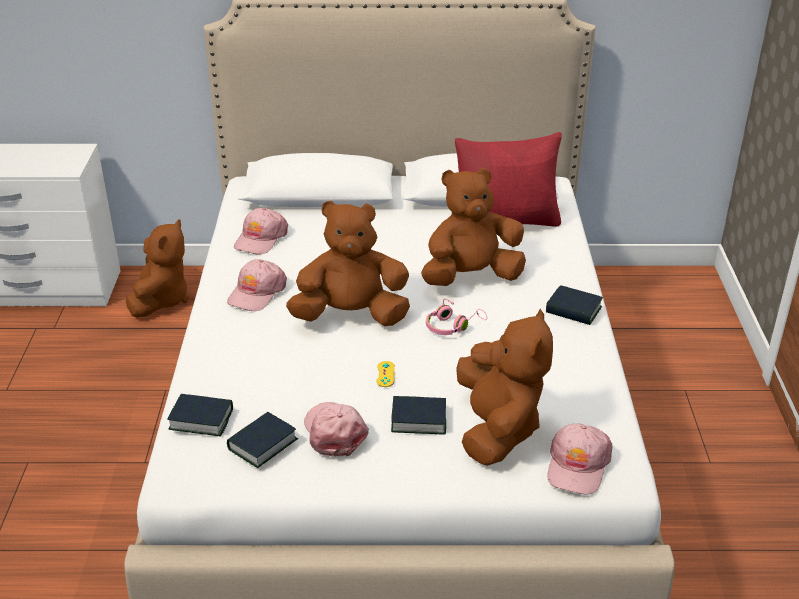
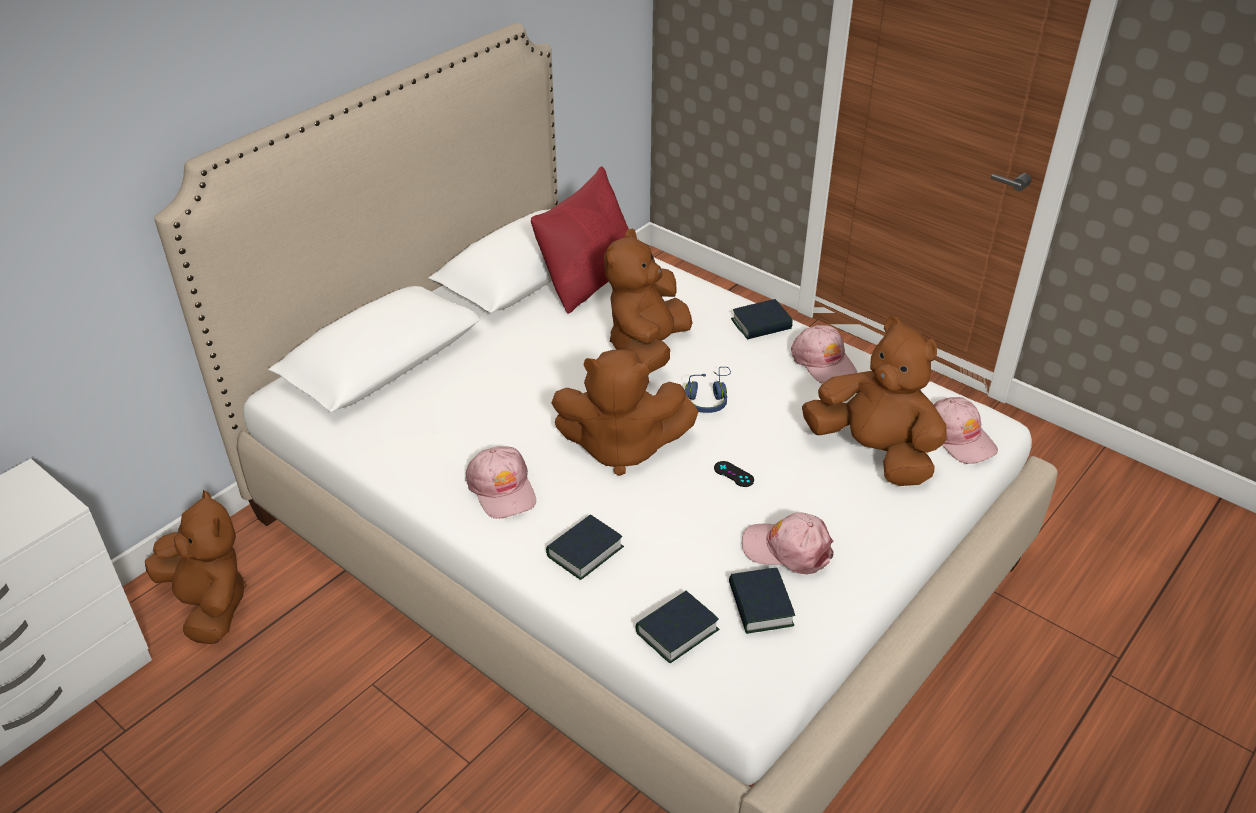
camera: 50 degrees left, 5 degrees up
pink cap [234,208,288,254] -> pink cap moved to [791,325,857,384]
brown plush toy [286,201,410,326] -> brown plush toy turned 120 degrees counterclockwise [551,349,699,476]
yellow game controller [376,361,395,387] -> black game controller [714,461,754,487]
book [391,396,446,435] -> book moved to [546,514,624,580]
pink headphones [426,299,487,335] -> blue headphones [685,367,731,413]

